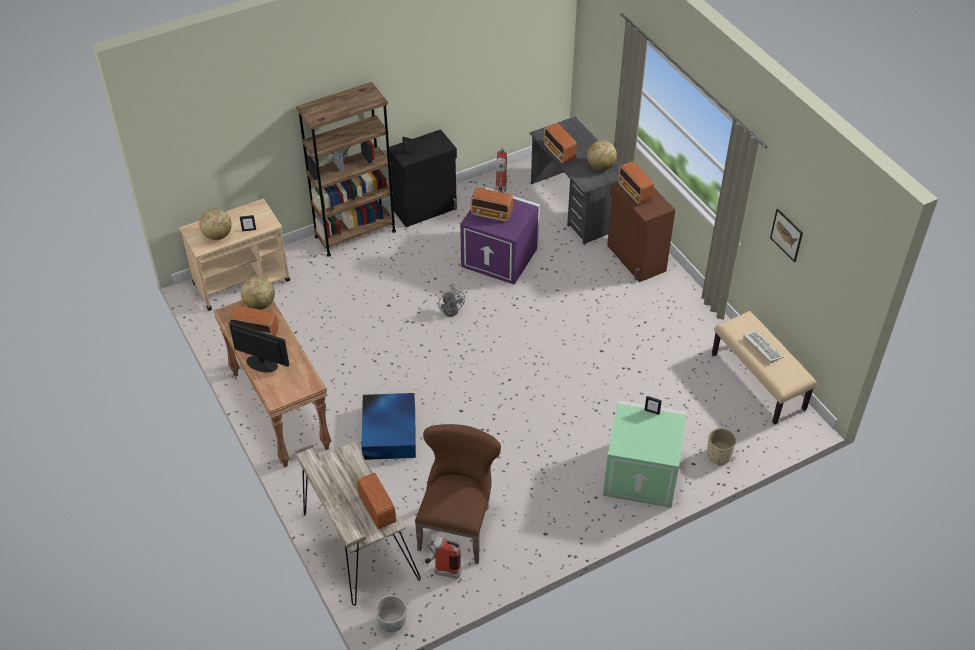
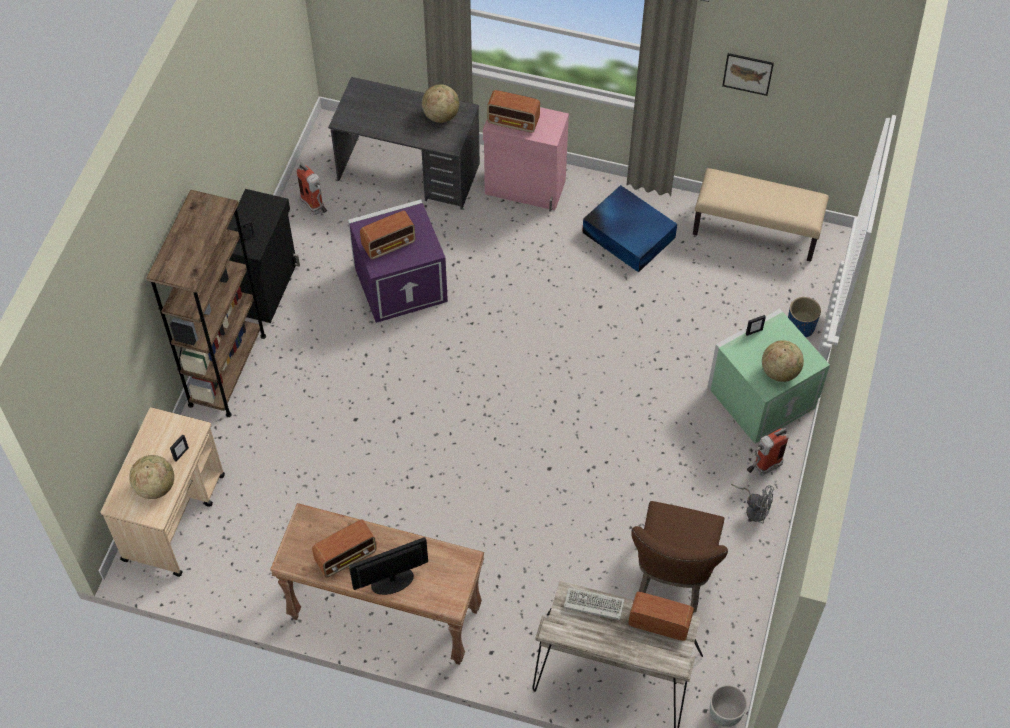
camera: 45 degrees left, 10 degrees up
globe [241,277,275,310] -> globe moved to [762,340,804,382]
blue storage box [362,393,416,460] -> blue storage box moved to [582,185,677,272]
brown chair [415,424,501,564] -> brown chair turned 135 degrees counterclockwise [631,501,728,613]
fire extinguisher [425,537,462,579] -> fire extinguisher moved to [747,428,789,476]
grey fan [438,287,465,317] -> grey fan moved to [731,484,774,523]
radio [543,123,577,164] -> none
brown cabinet [607,182,675,282] -> pink cabinet [483,107,569,212]
beige planter [707,428,736,466] -> blue planter [788,297,821,337]
keyboard [743,331,783,363] -> keyboard moved to [564,587,625,620]

